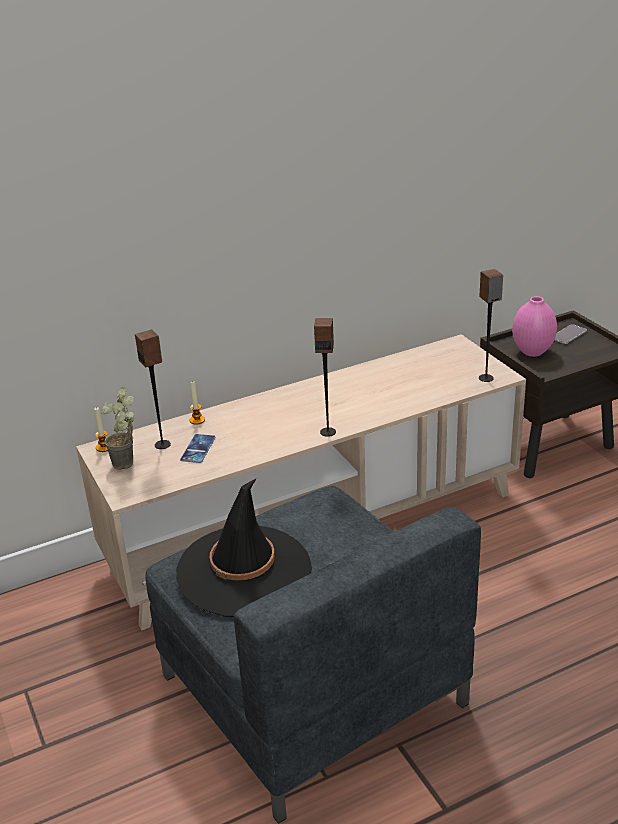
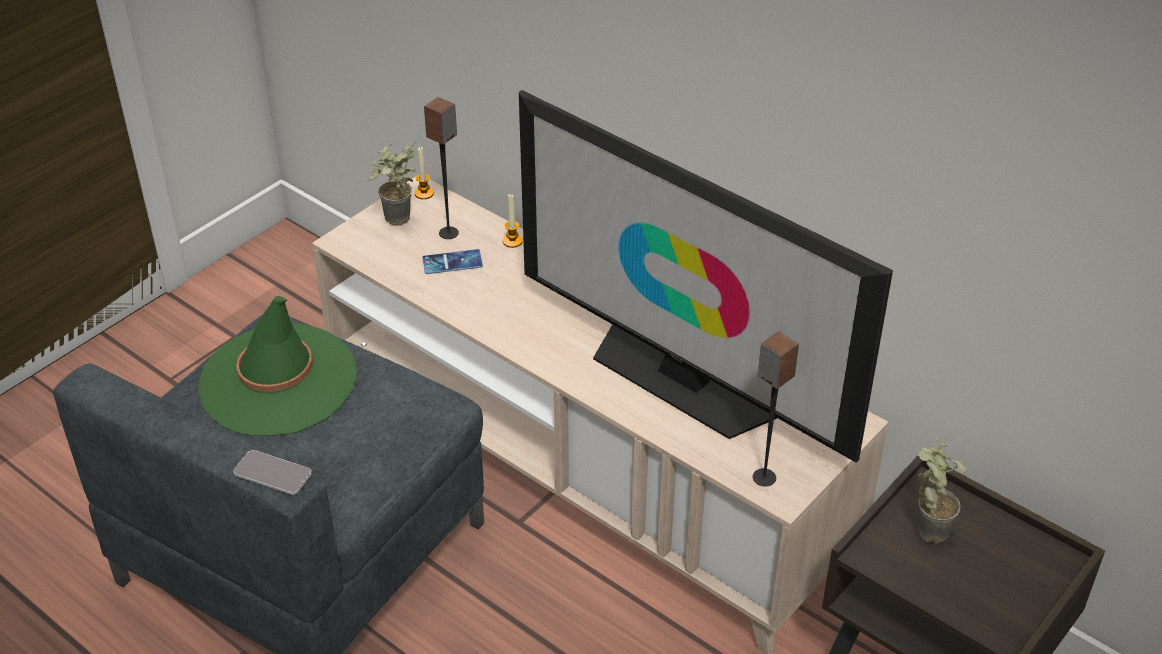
camera: 65 degrees right, 10 degrees up
black hat [176,478,312,617] -> green hat [198,296,356,436]
speaker [314,318,336,437] -> none
pink vase [512,296,557,357] -> potted plant [918,436,967,544]
phone [554,324,587,344] -> phone moved to [234,450,312,495]
none -> television [519,90,893,463]

